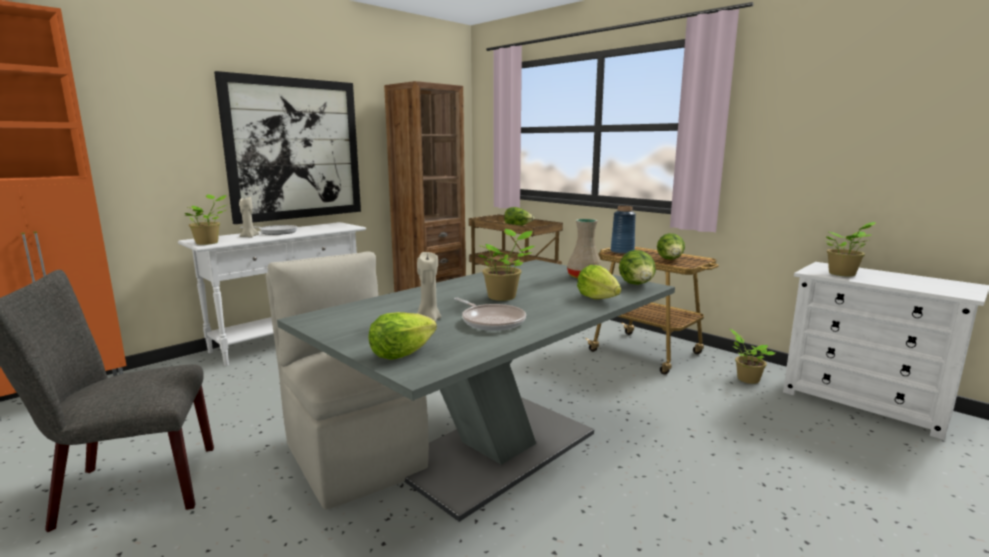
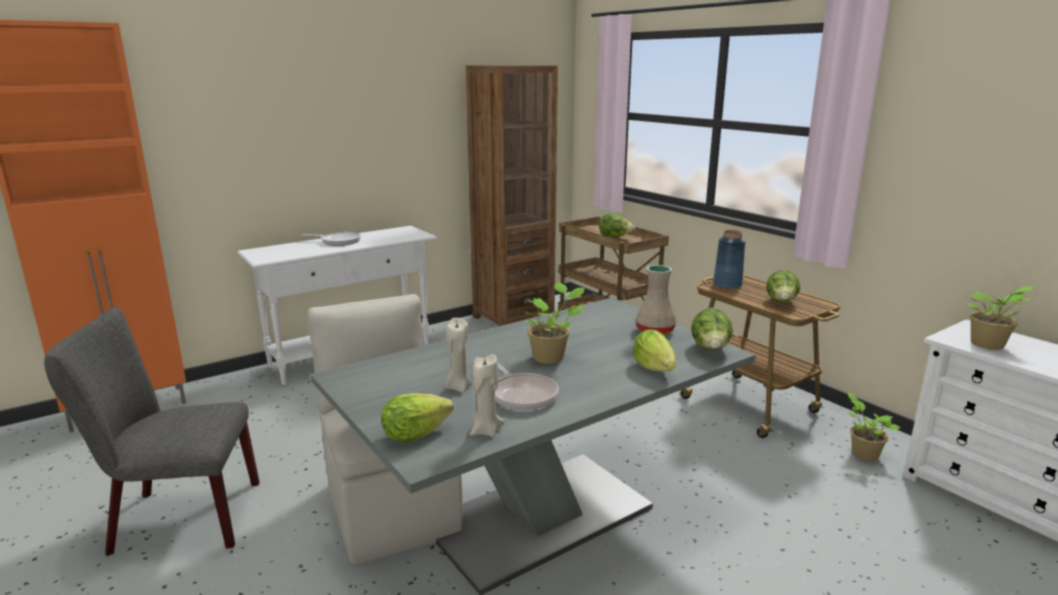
camera: 10 degrees right, 5 degrees up
potted plant [185,194,227,245] -> none
picture [214,71,361,224] -> none
beige candle [239,196,259,238] -> beige candle moved to [470,354,505,437]

